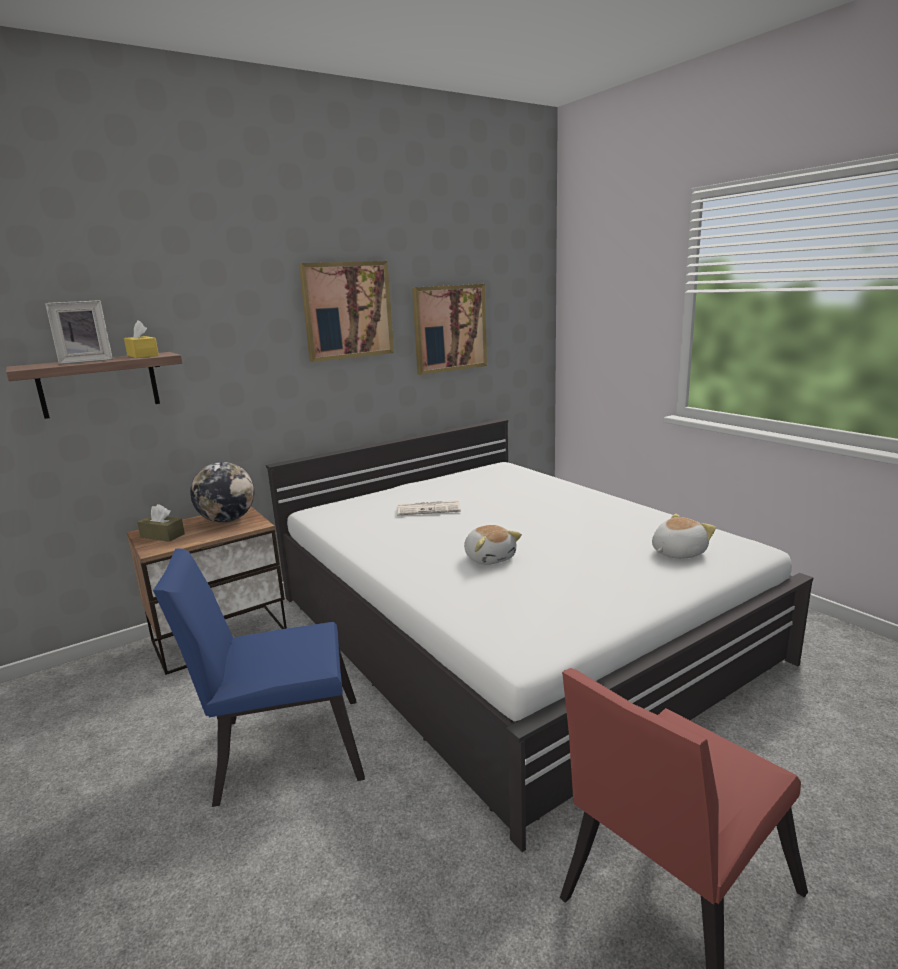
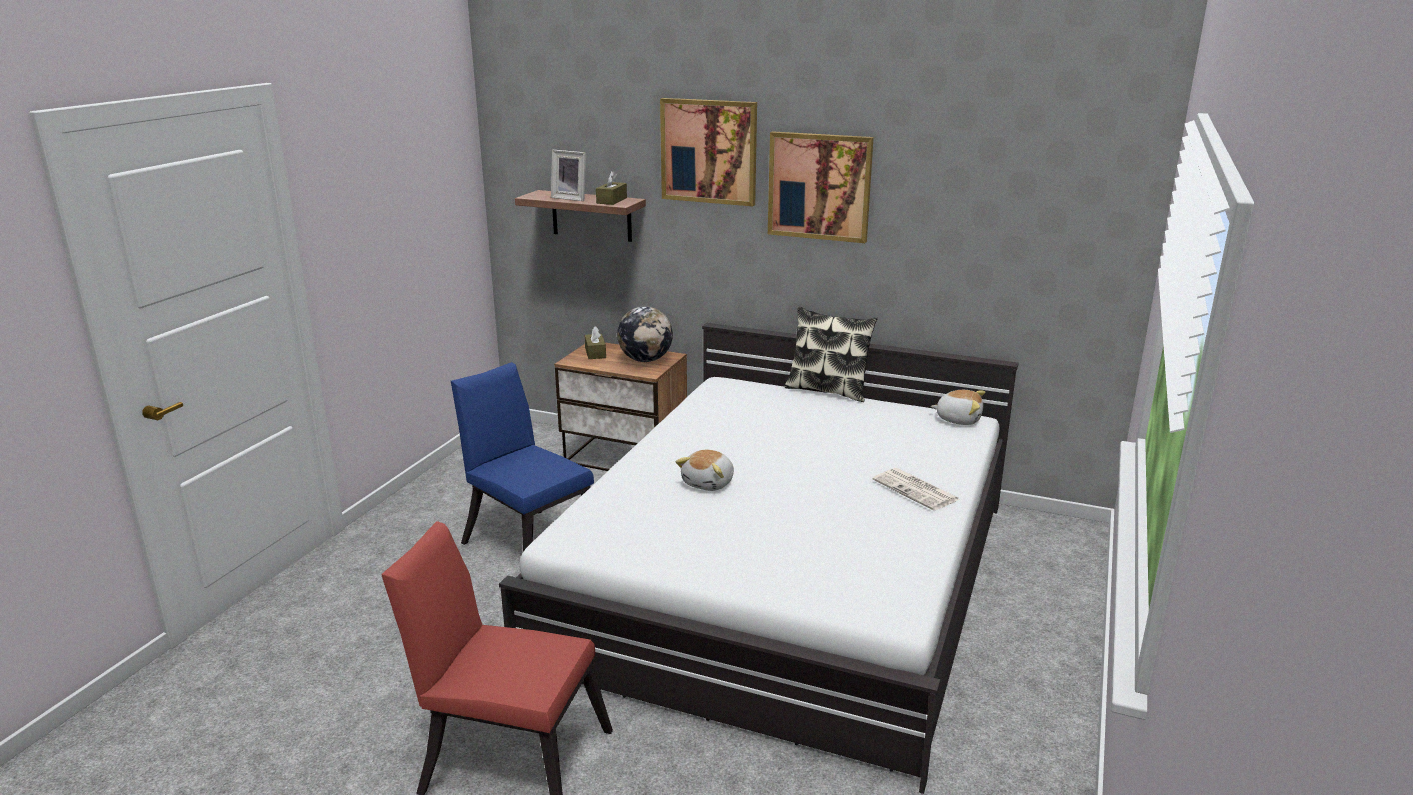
camera: 55 degrees right, 5 degrees up
yellow tissue box [124,320,159,358] -> brown tissue box [596,171,627,205]
newspaper [397,500,461,516] -> newspaper moved to [873,468,960,511]
picture [412,284,487,375] -> picture moved to [660,98,757,206]
plush toy [652,514,716,559] -> plush toy moved to [931,390,985,425]
none -> pillow [784,306,878,402]

